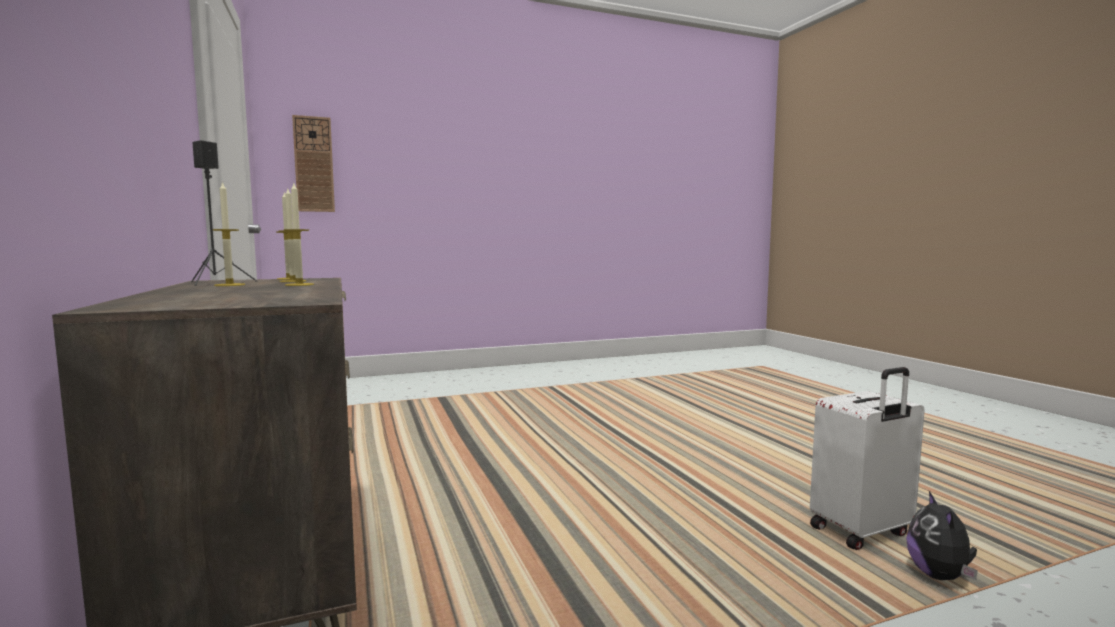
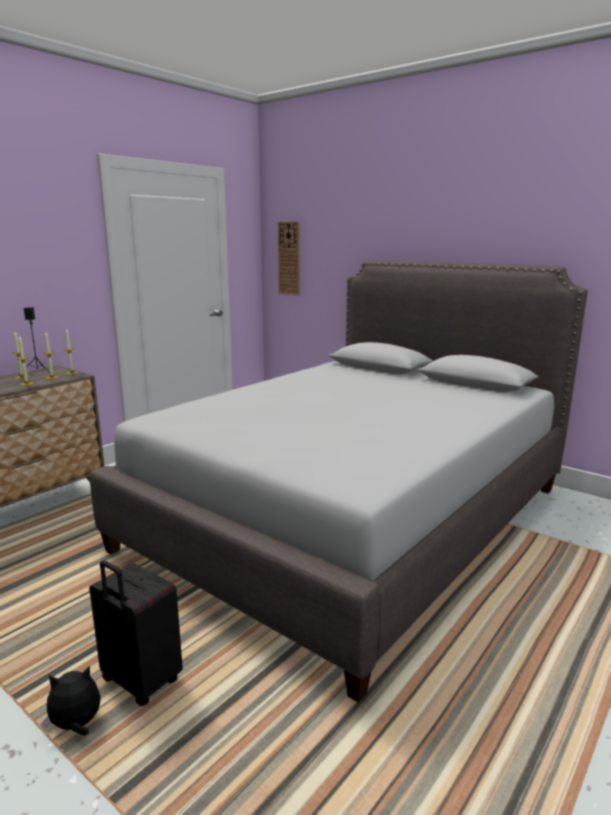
camera: 60 degrees right, 10 degrees up
white suitcase [810,367,925,550] -> black suitcase [89,560,183,706]
none -> grey bed [90,260,588,703]

